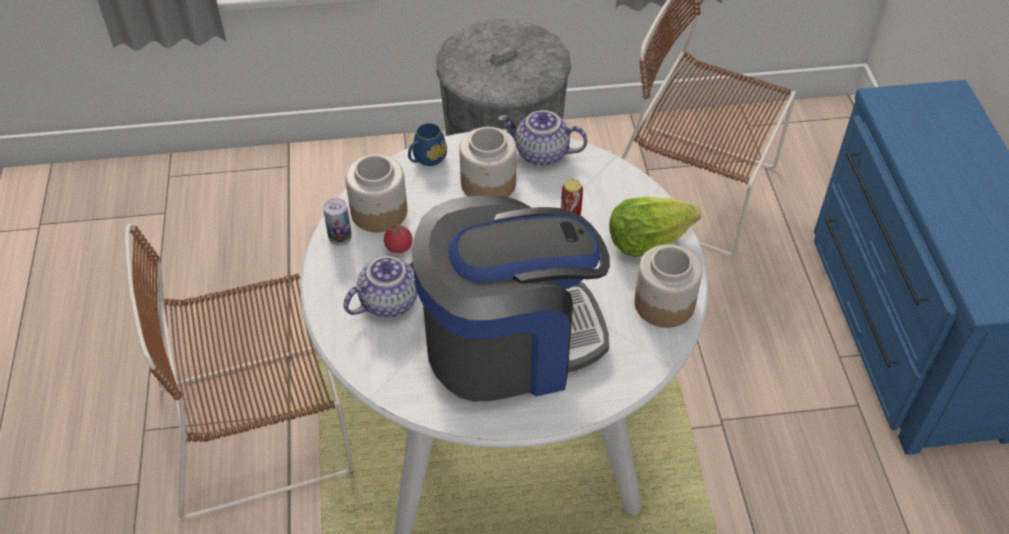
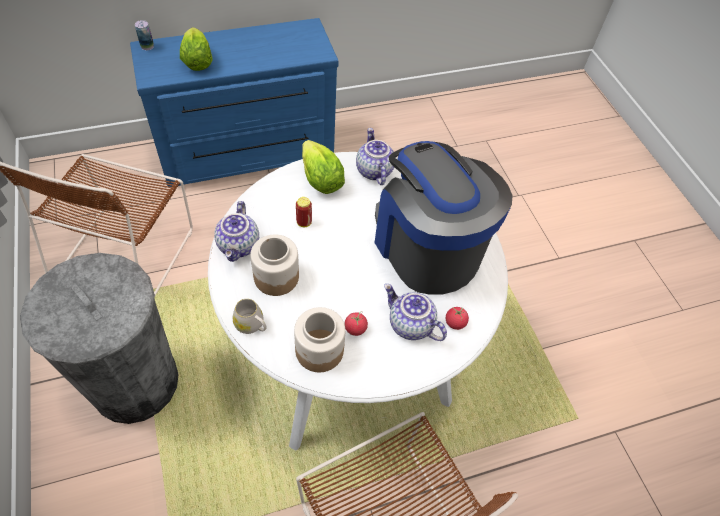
camera: 105 degrees left, 5 degrees up
can [323,198,352,246] -> can moved to [135,20,154,50]
blue mug [408,123,447,166] -> white mug [233,299,267,334]
jar [634,244,702,328] -> teapot [356,128,394,185]
none -> lettuce [180,27,213,71]
none -> tomato [446,307,469,330]

